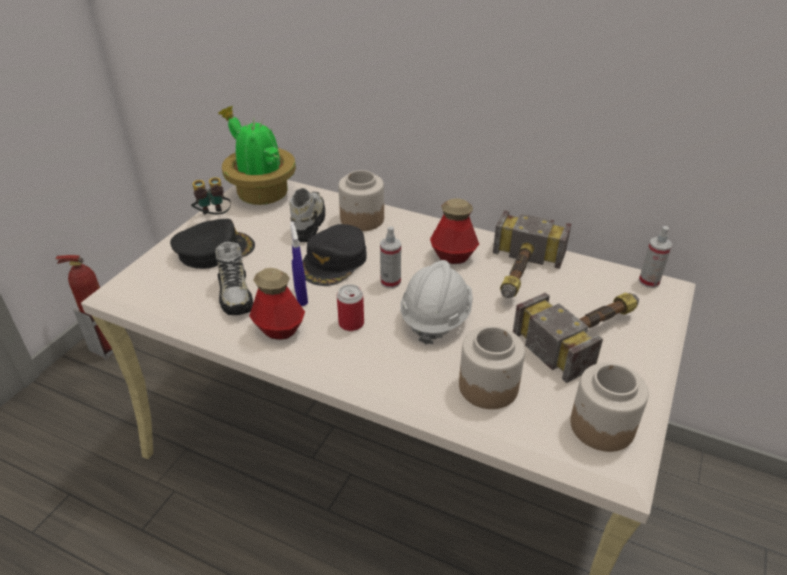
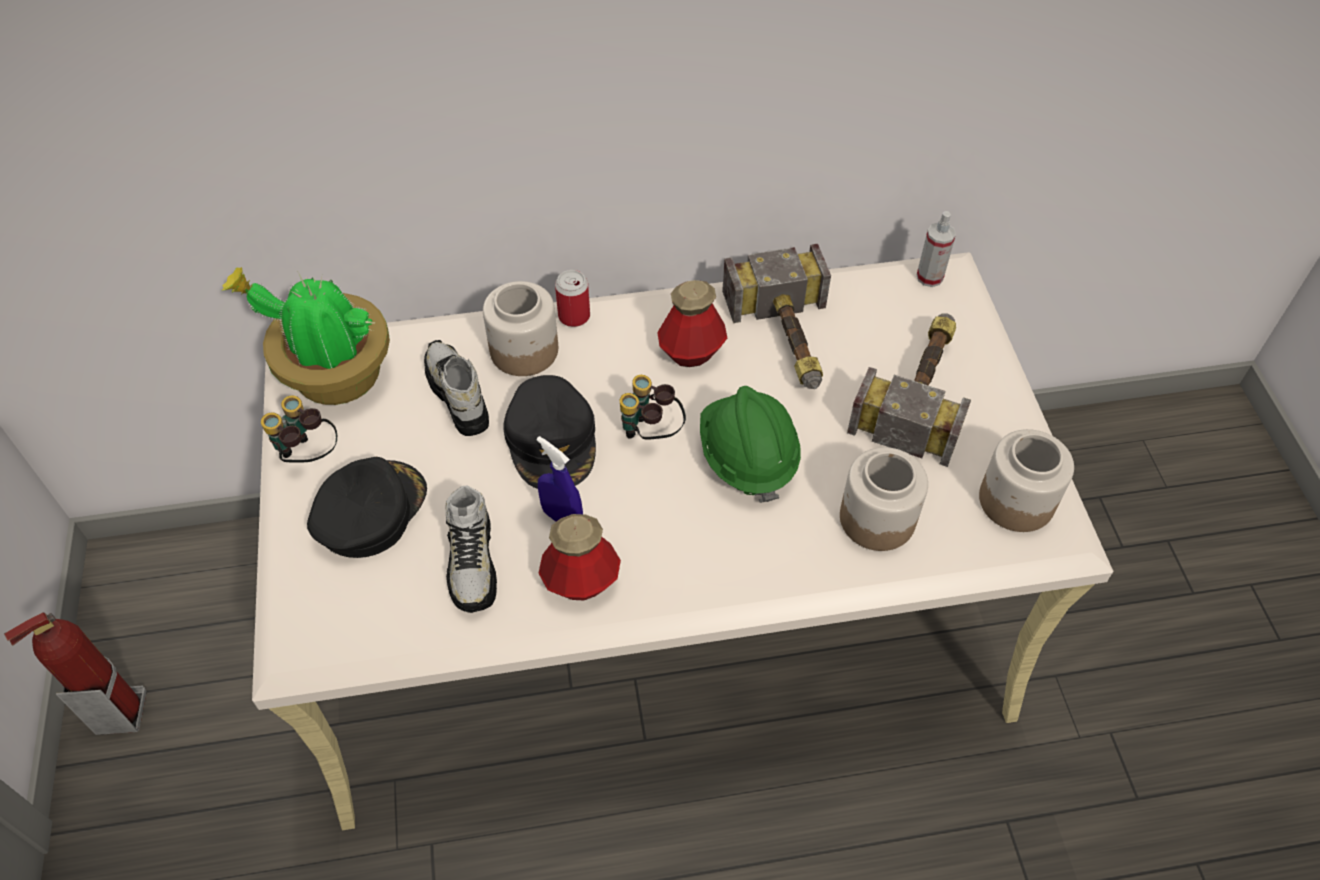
camera: 35 degrees left, 15 degrees up
shoe [215,242,253,315] -> shoe turned 45 degrees clockwise [446,486,497,613]
can [337,284,364,331] -> can moved to [555,270,590,327]
spray bottle [380,227,401,289] -> binoculars [620,375,686,440]
white hard hat [400,260,473,345] -> green hard hat [700,386,801,503]

